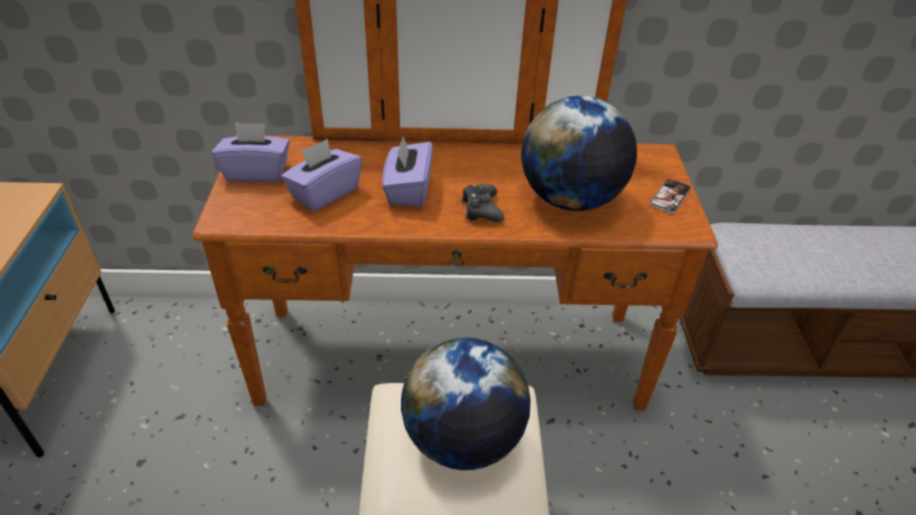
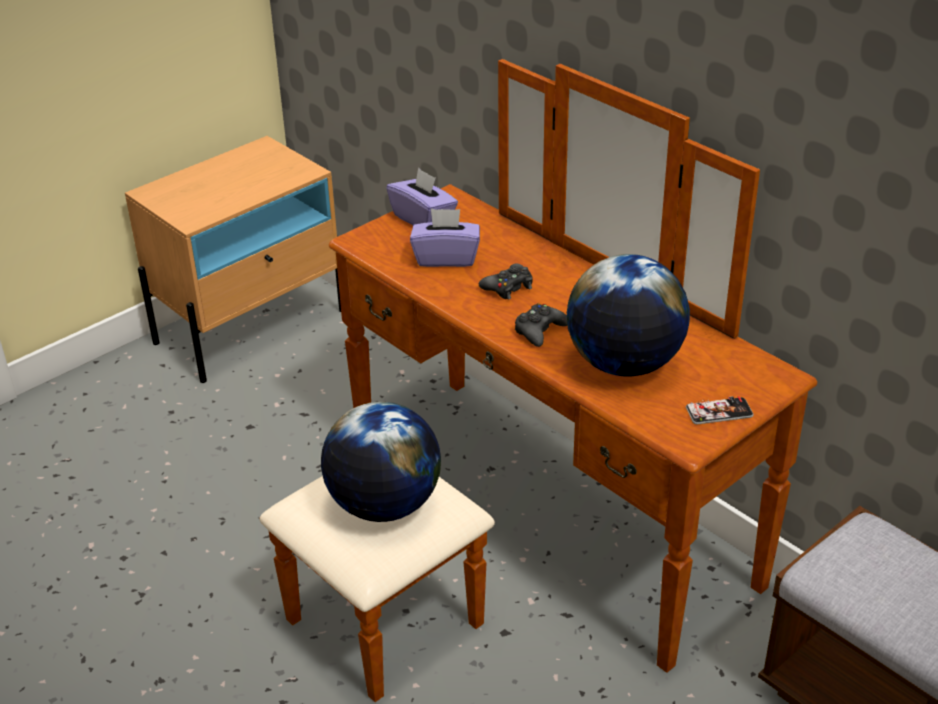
camera: 50 degrees right, 5 degrees down
purple tissue box [382,137,433,207] -> black game controller [479,264,533,299]

